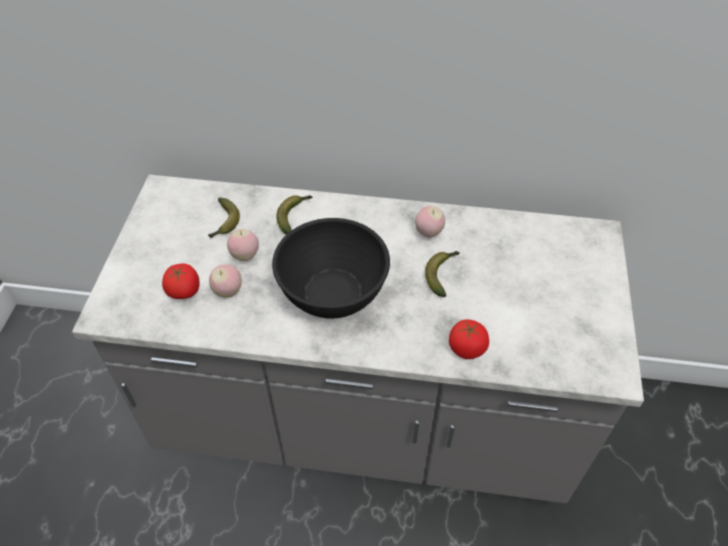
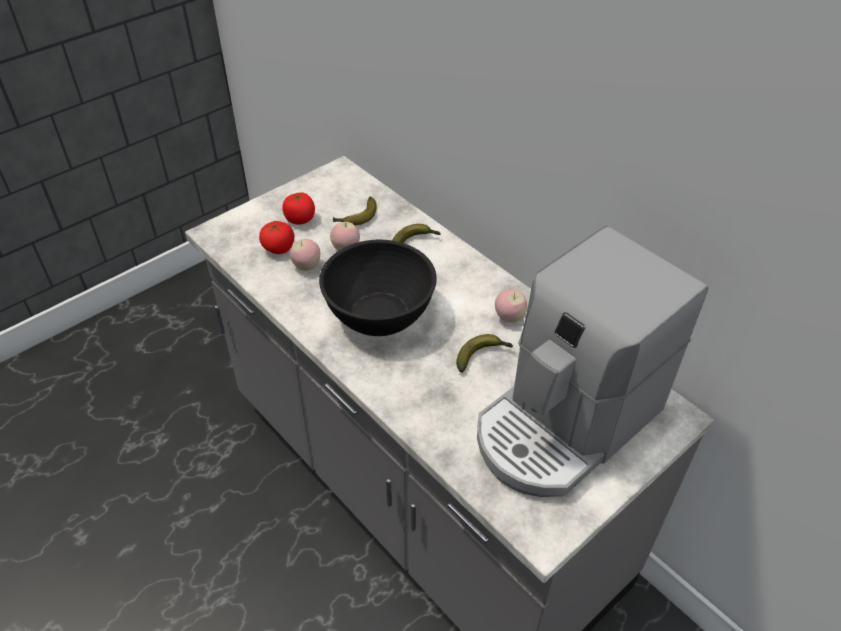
camera: 40 degrees right, 5 degrees down
tomato [449,320,489,359] -> tomato moved to [282,192,315,225]
none -> coffee machine [477,226,708,497]

